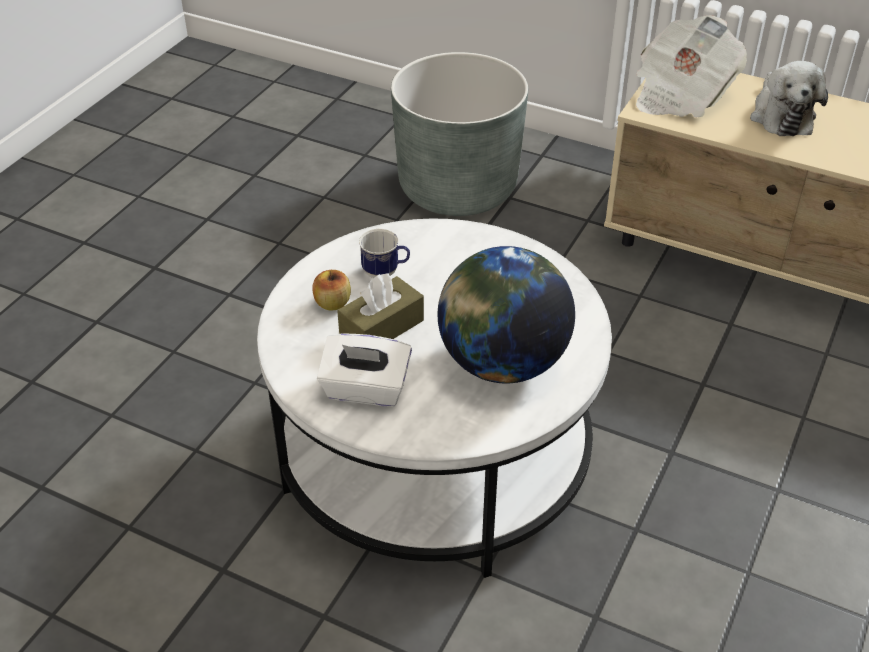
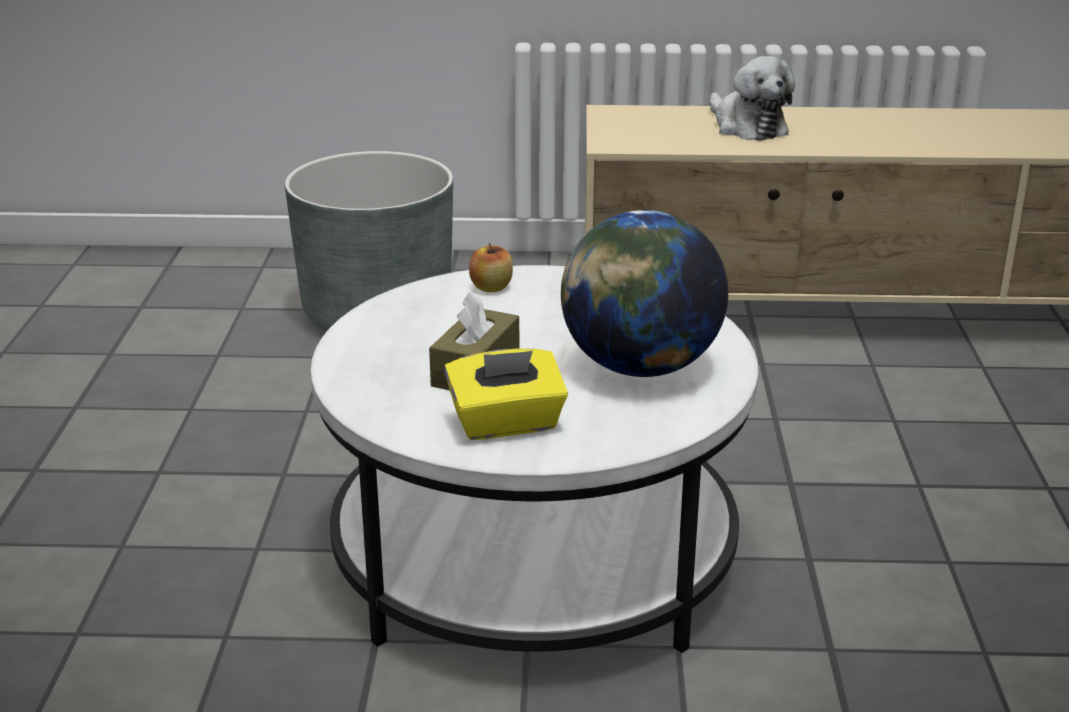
camera: 25 degrees left, 15 degrees down
apple [312,270,351,311] -> apple moved to [469,243,513,292]
white tissue box [317,334,412,407] -> yellow tissue box [444,348,568,440]
mug [359,229,410,278] -> none
newspaper [636,15,747,118] -> none

